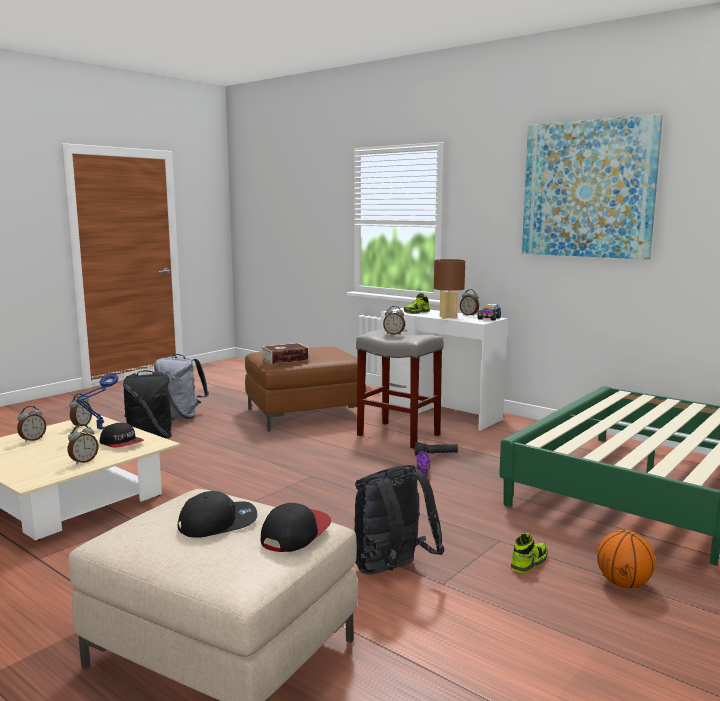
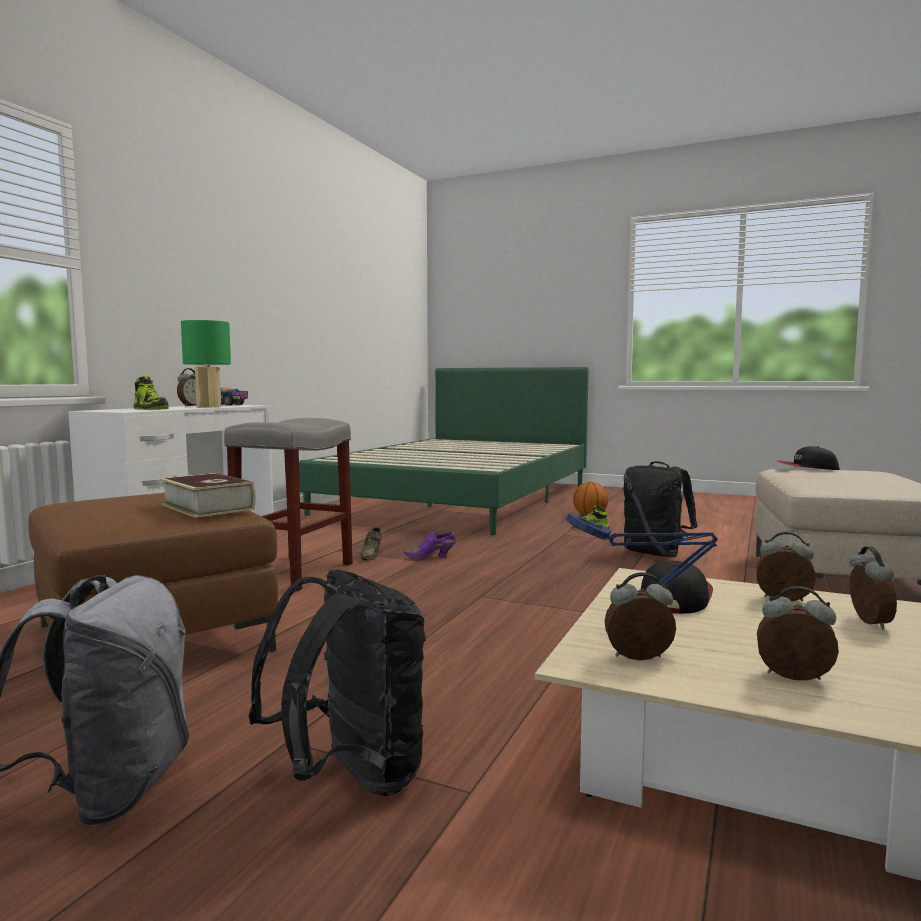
camera: 105 degrees left, 5 degrees down
black cap [178,491,257,538] -> none
alarm clock [383,306,405,335] -> alarm clock moved to [849,546,897,629]
black flashlight [414,442,458,456] -> brown shoe [360,528,382,561]
brown table lamp [434,259,465,319] -> green table lamp [181,320,231,408]
picture [522,114,663,259] -> none

